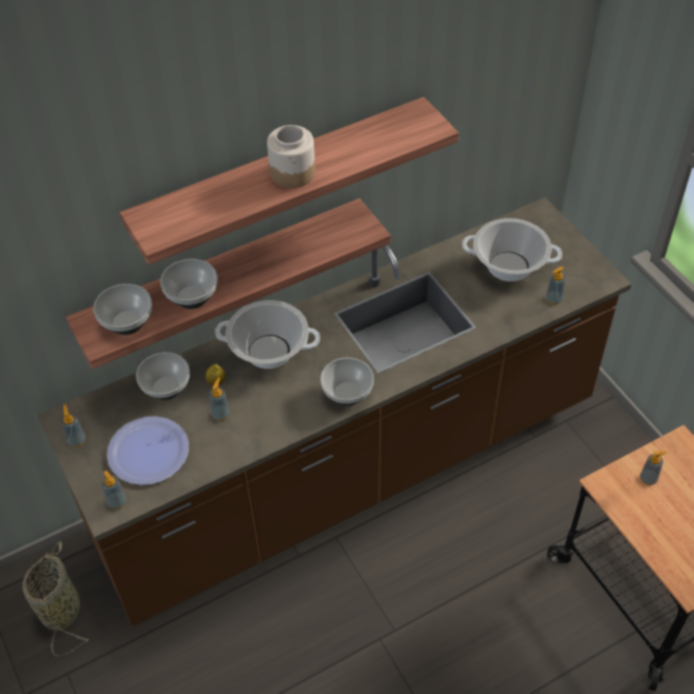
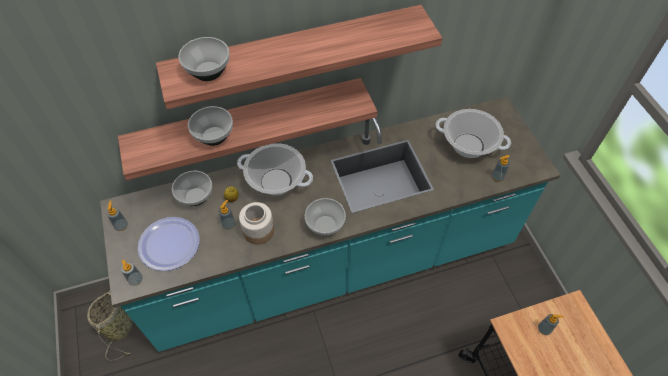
camera: 10 degrees right, 5 degrees up
brown counter [37,197,632,627] -> turquoise counter [100,97,560,352]
bowl [93,284,152,335] -> bowl moved to [178,37,230,81]
jar [267,125,315,188] -> jar moved to [239,202,274,245]

